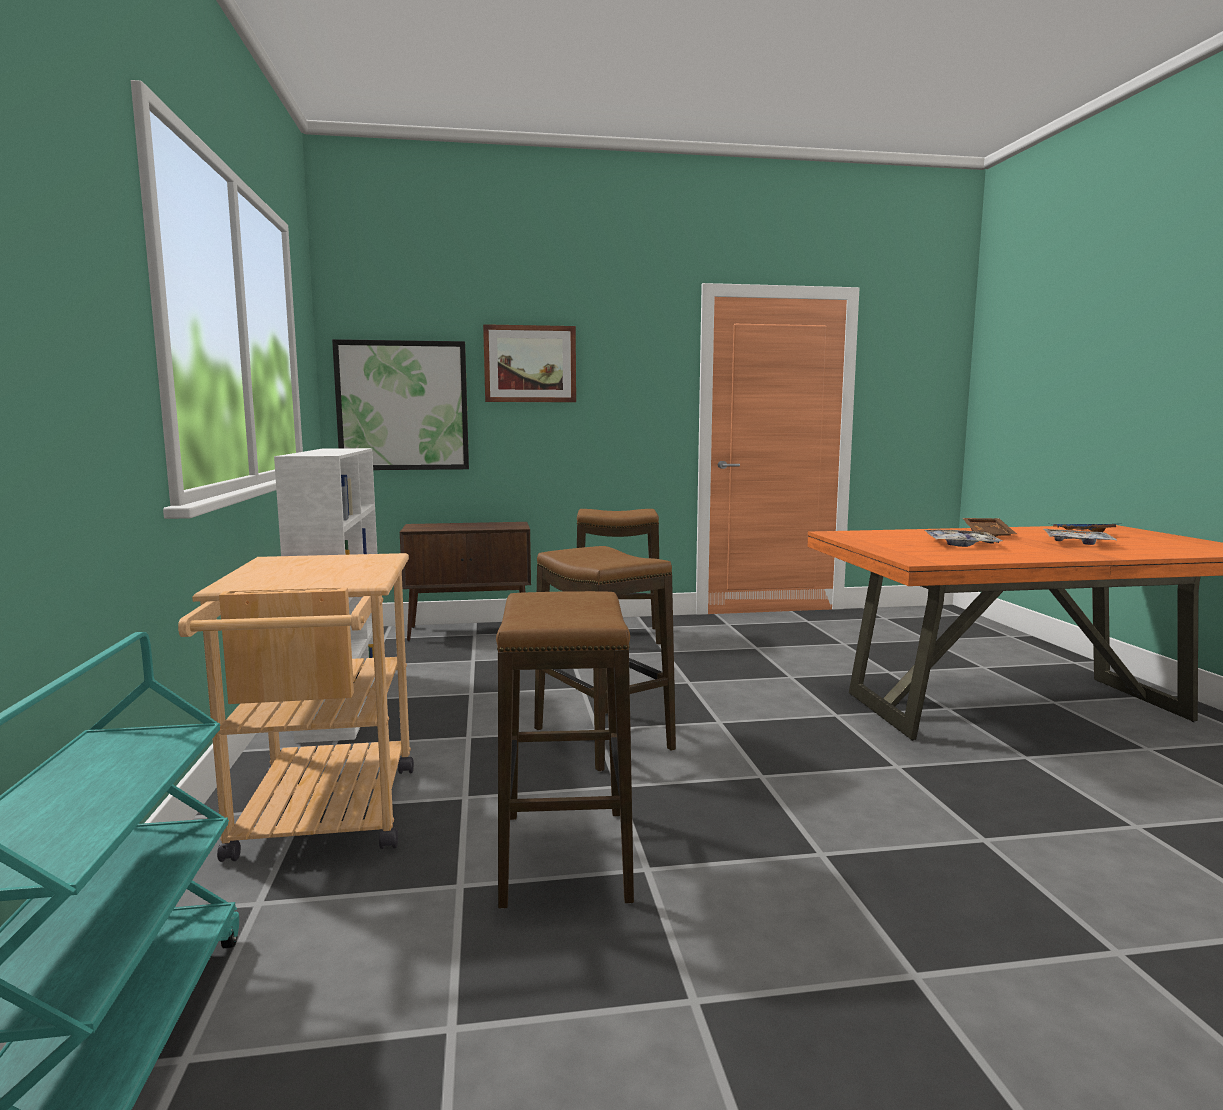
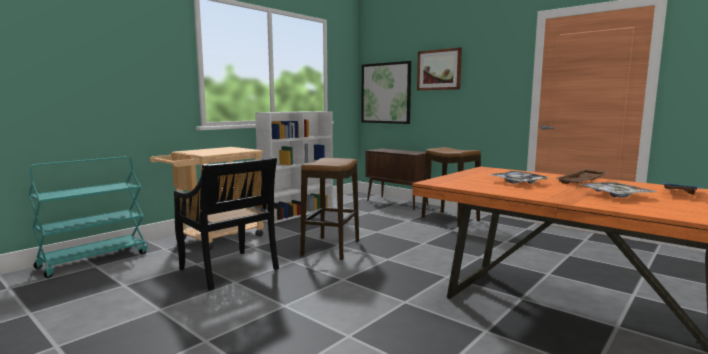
camera: 50 degrees right, 0 degrees up
stool [496,591,634,909] -> black chair [174,157,279,290]

